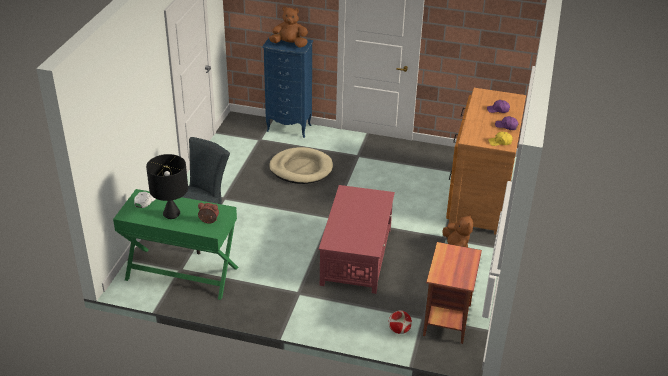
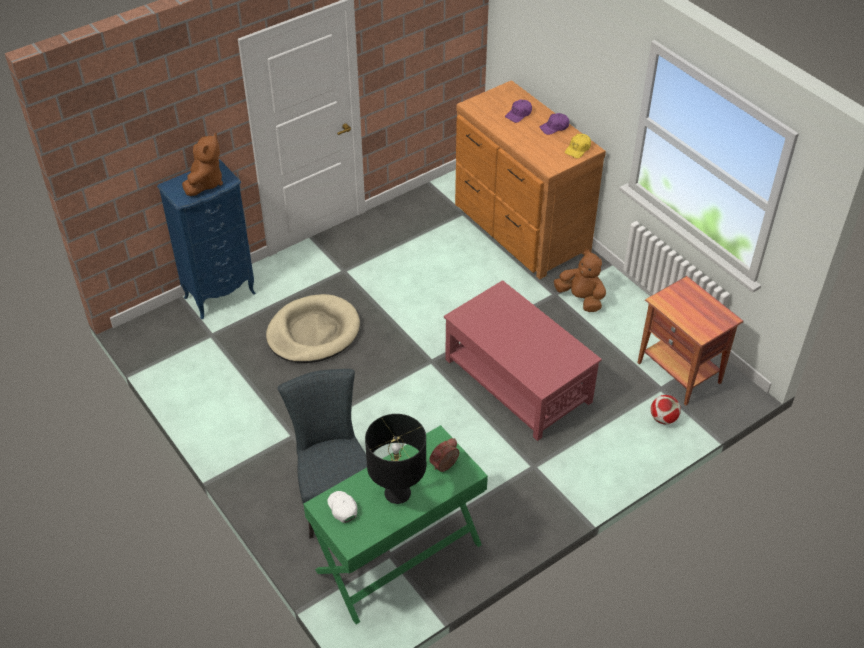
camera: 50 degrees left, 10 degrees up
brown plush toy [269,6,308,47] -> brown plush toy turned 150 degrees clockwise [182,133,223,196]

